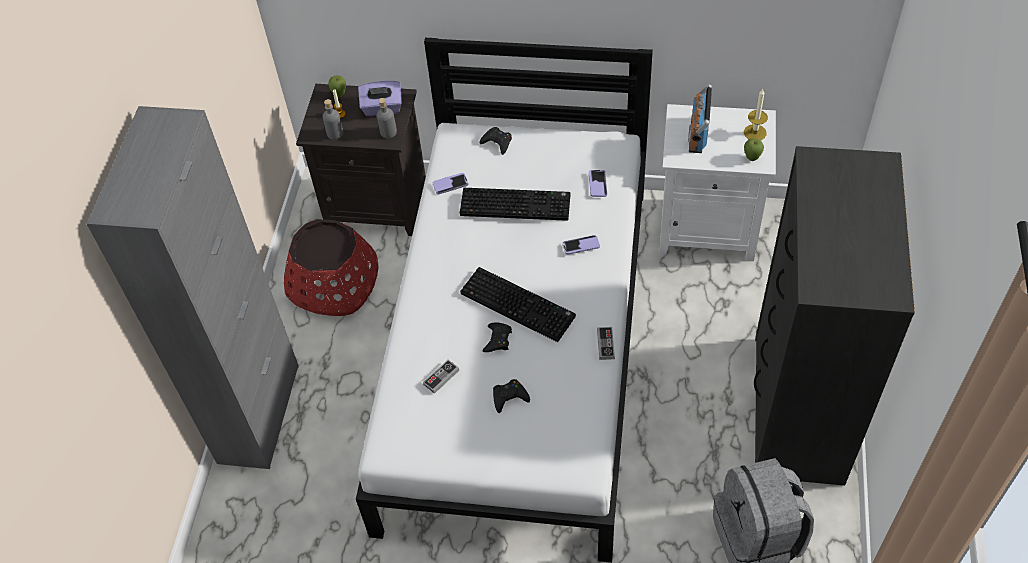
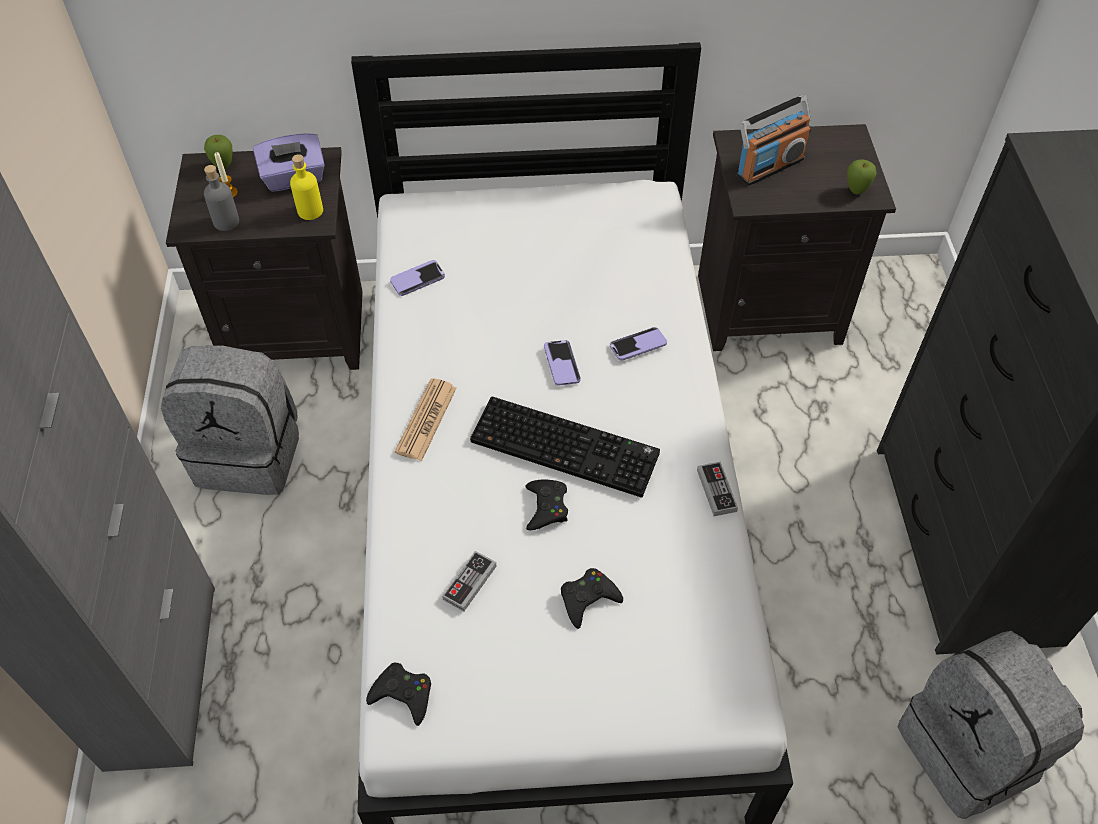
camera: 15 degrees left, 0 degrees up
red planter [284,219,378,316] -> grey backpack [161,345,299,495]
grey bottle [377,98,397,138] -> yellow bottle [290,154,323,220]
keyboard [460,188,570,221] -> none
black game controller [480,127,512,155] -> black game controller moved to [366,663,431,726]
phone [589,170,607,197] -> phone moved to [544,340,581,385]
white nightstand [659,104,776,261] -> black nightstand [698,124,896,351]
radio [688,84,712,153] -> radio turned 120 degrees counterclockwise [737,95,811,186]
candle [744,89,768,140] -> none
none -> newspaper [395,378,457,461]

